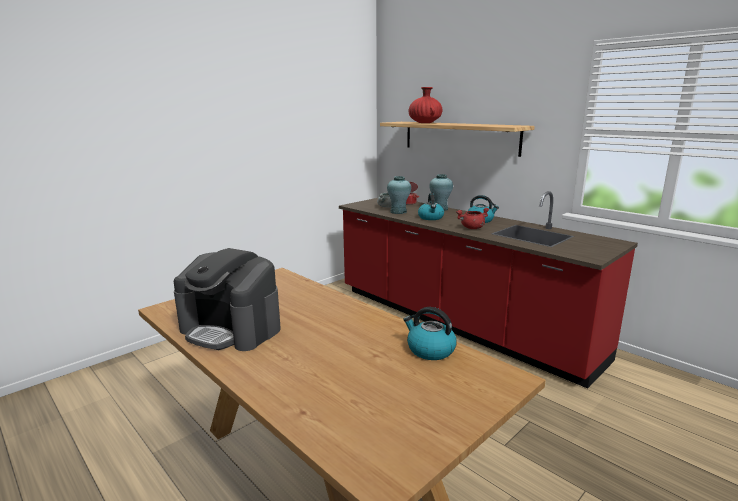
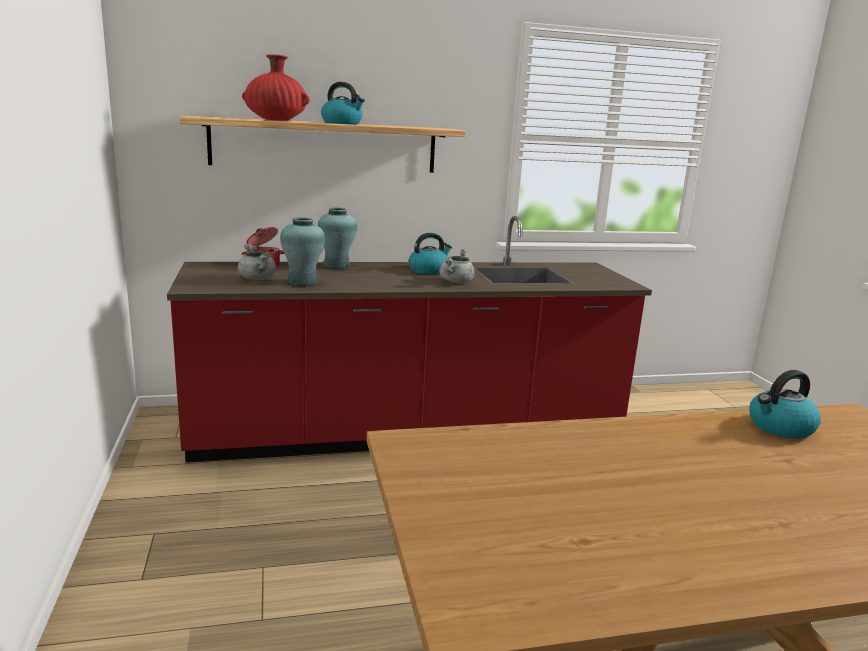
camera: 60 degrees left, 0 degrees up
coffee machine [173,248,280,351] -> none
kettle [418,193,444,220] -> kettle moved to [321,82,365,124]
red cooking pot [456,208,490,229] -> grey cooking pot [439,249,474,284]

